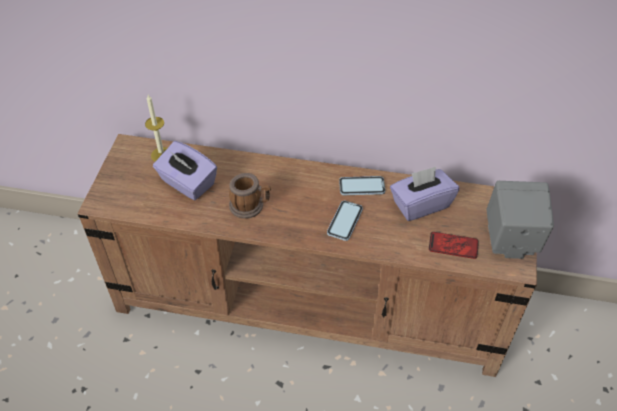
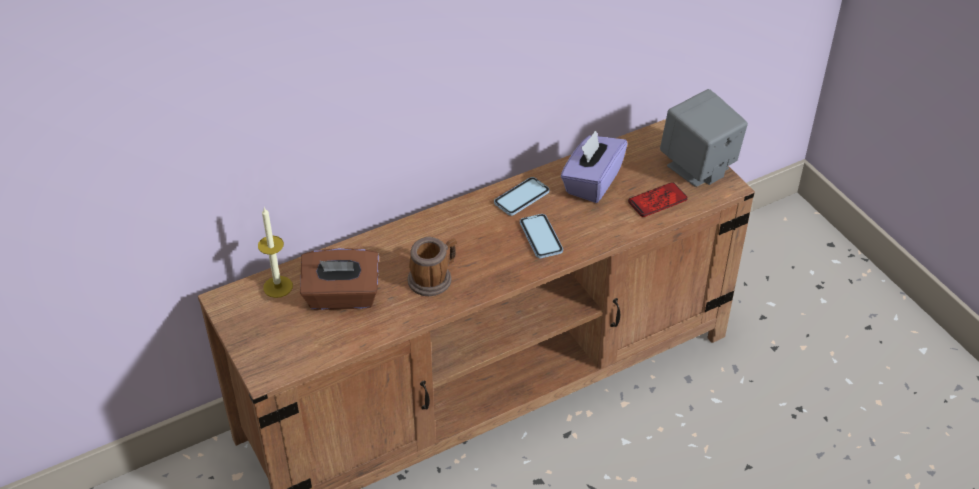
camera: 40 degrees left, 5 degrees down
purple tissue box [153,141,217,200] -> brown tissue box [300,248,379,310]

